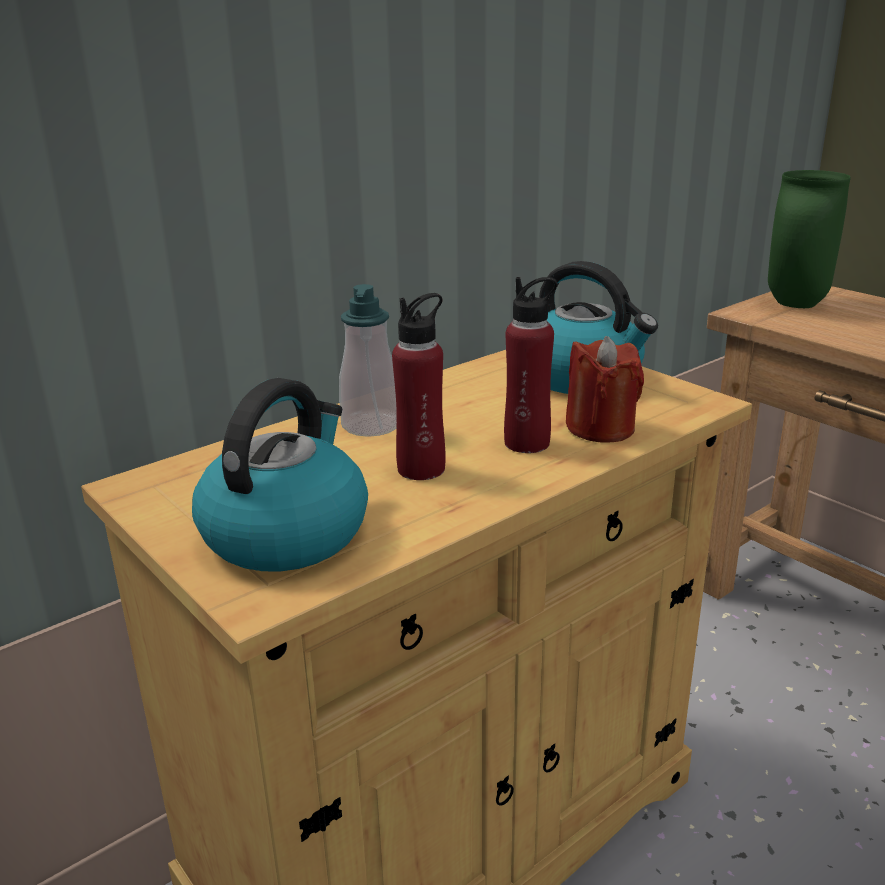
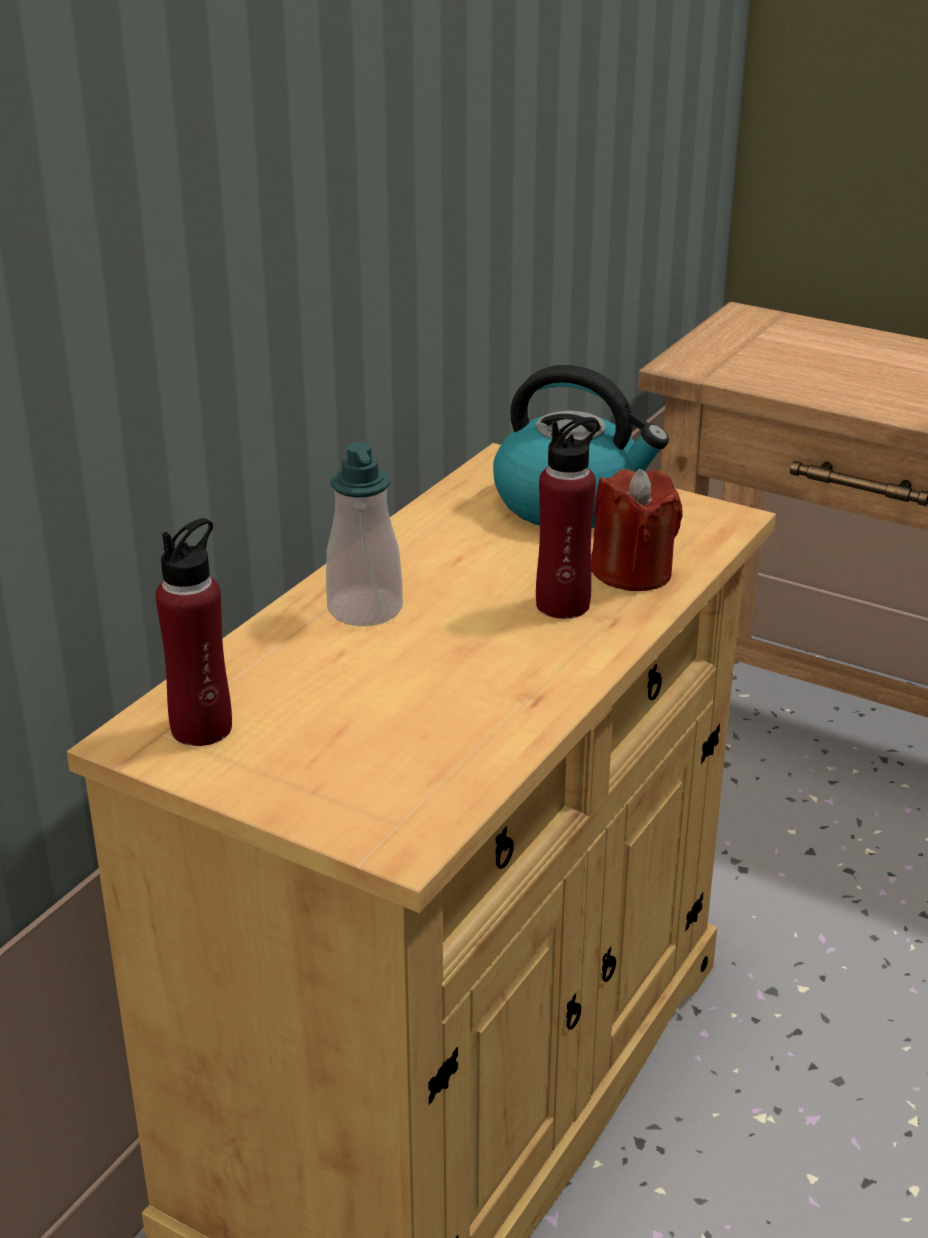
camera: 20 degrees left, 5 degrees up
kettle [192,378,368,571] -> none
red bottle [392,293,446,480] -> red bottle moved to [156,518,232,746]
green vase [768,170,851,308] -> none

